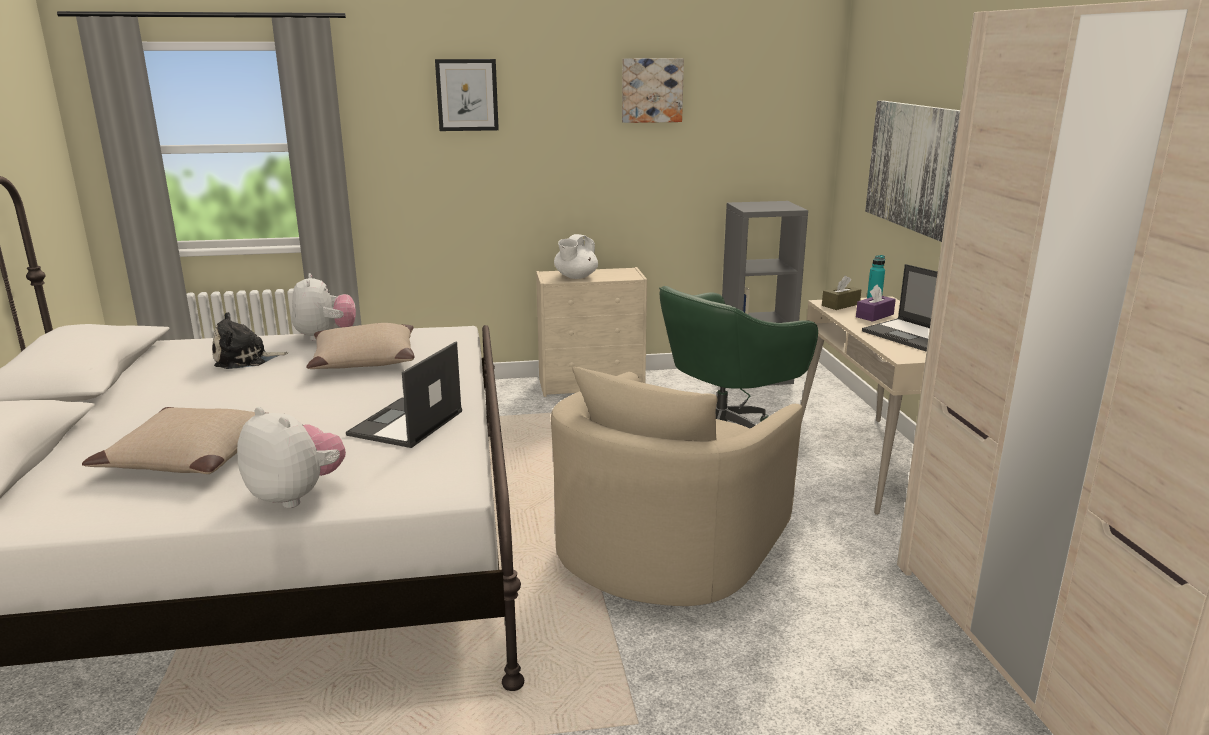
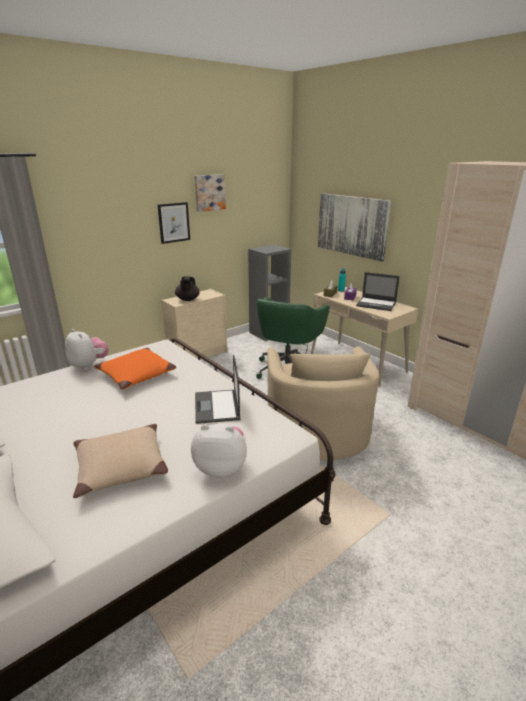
camera: 30 degrees left, 5 degrees up
plush toy [212,312,288,369] -> none
beige pillow [306,323,415,369] -> orange pillow [94,348,176,390]
picture [435,59,499,131] -> picture moved to [158,202,190,244]
white teapot [554,234,598,279] -> black teapot [175,276,200,301]

